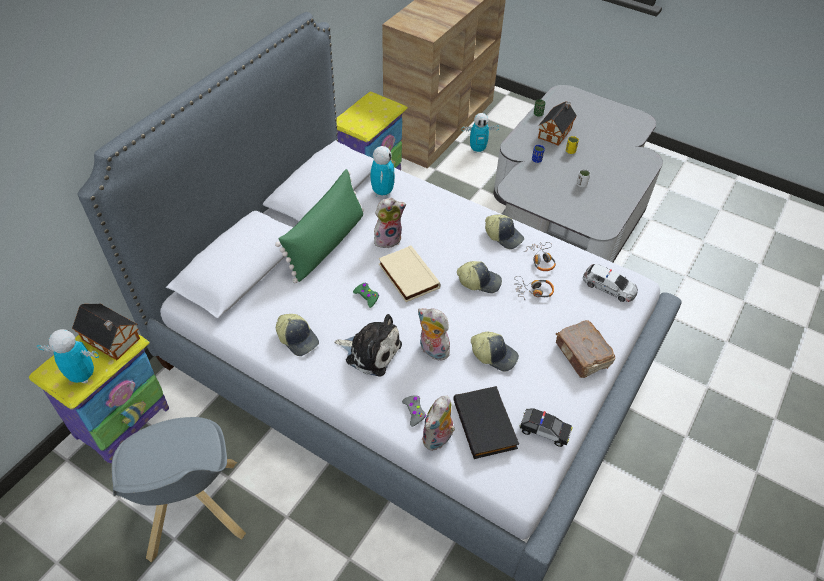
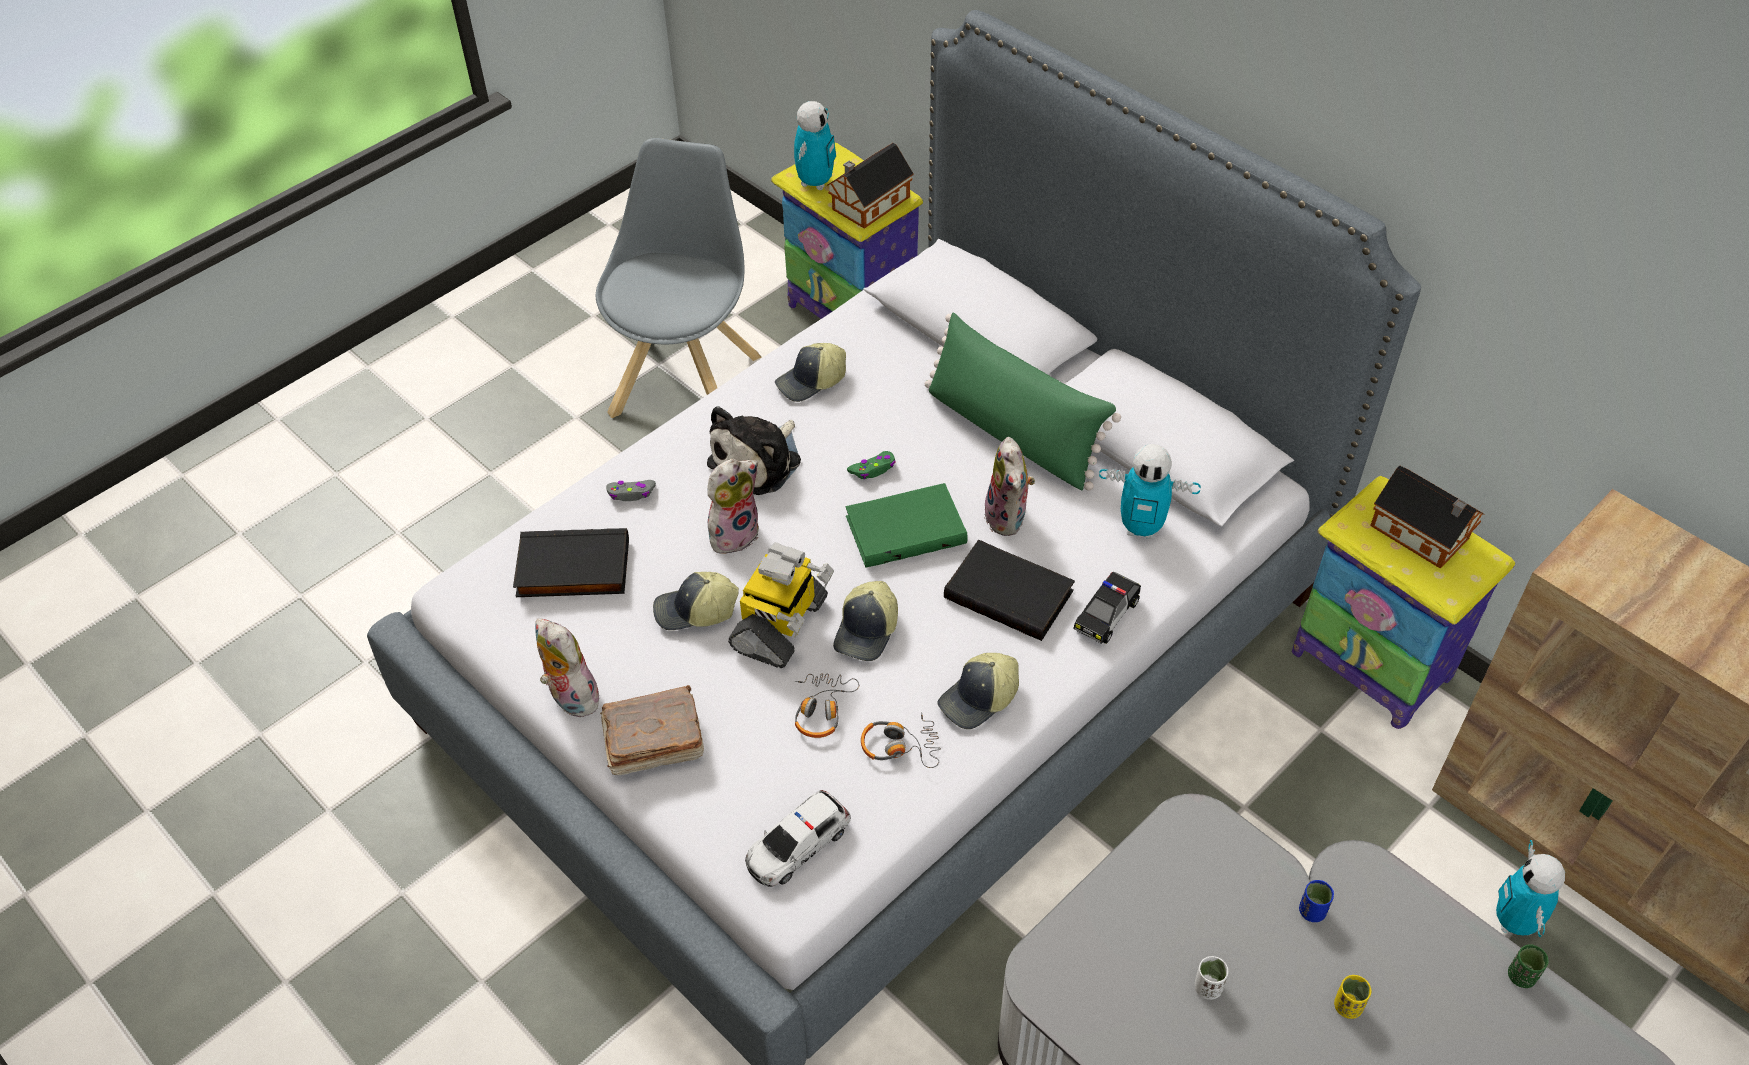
camera: 105 degrees right, 0 degrees up
grey chair [112,417,246,563] -> grey chair turned 105 degrees clockwise [596,138,762,418]
beige book [379,245,441,302] -> green book [846,483,968,568]
plush toy [422,395,455,451] -> plush toy moved to [535,618,603,717]
cap [471,331,519,371] -> cap turned 45 degrees clockwise [653,572,739,630]
toy car [519,408,573,447] -> toy car moved to [1073,572,1141,644]
toy house [538,101,577,146] -> toy house moved to [1370,465,1485,569]
none -> toy robot [728,542,834,668]
none -> black book [944,539,1075,641]

